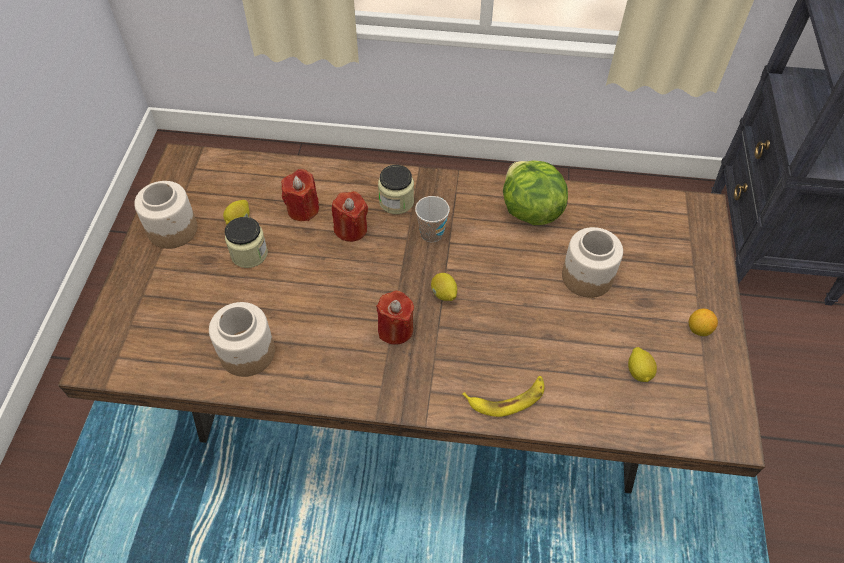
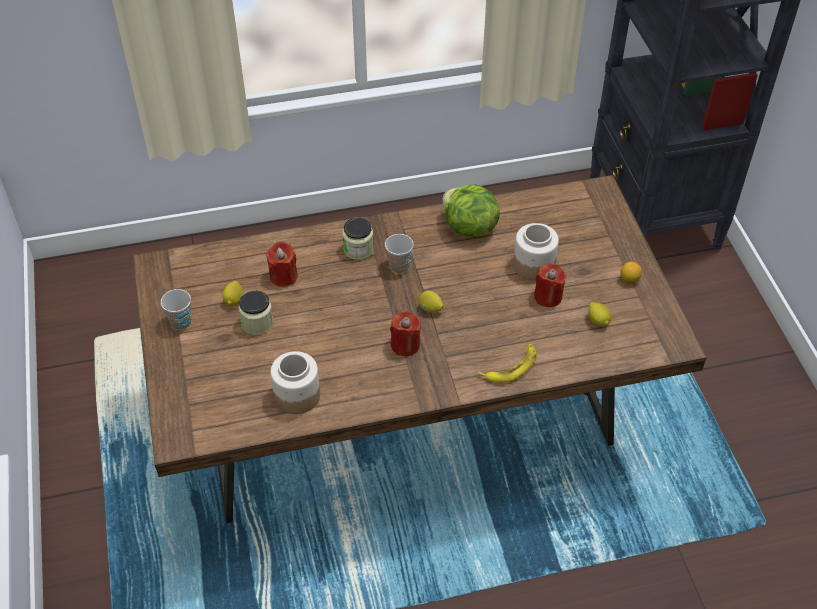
camera: 20 degrees left, 5 degrees down
jar [134,181,197,249] -> cup [161,289,191,330]
red candle [332,191,368,242] -> red candle moved to [534,263,567,307]

